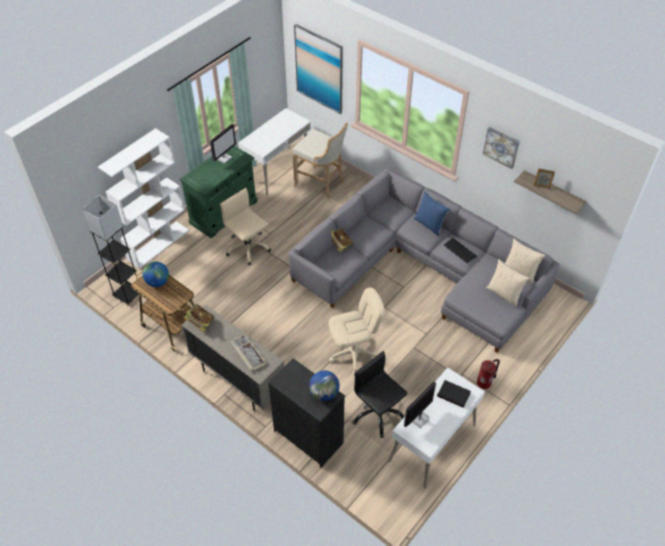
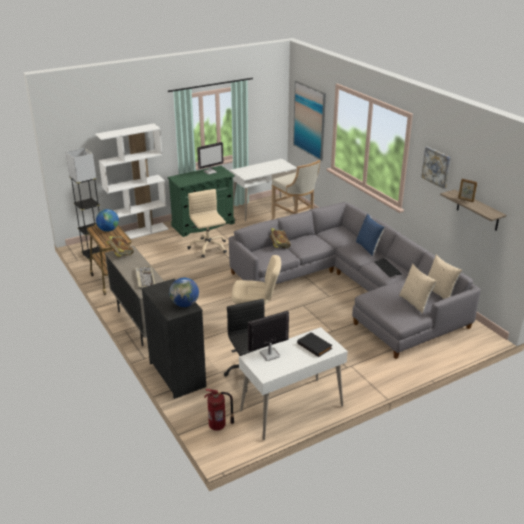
camera: 20 degrees right, 20 degrees down
fire extinguisher [477,359,500,389] -> fire extinguisher moved to [204,389,234,431]

